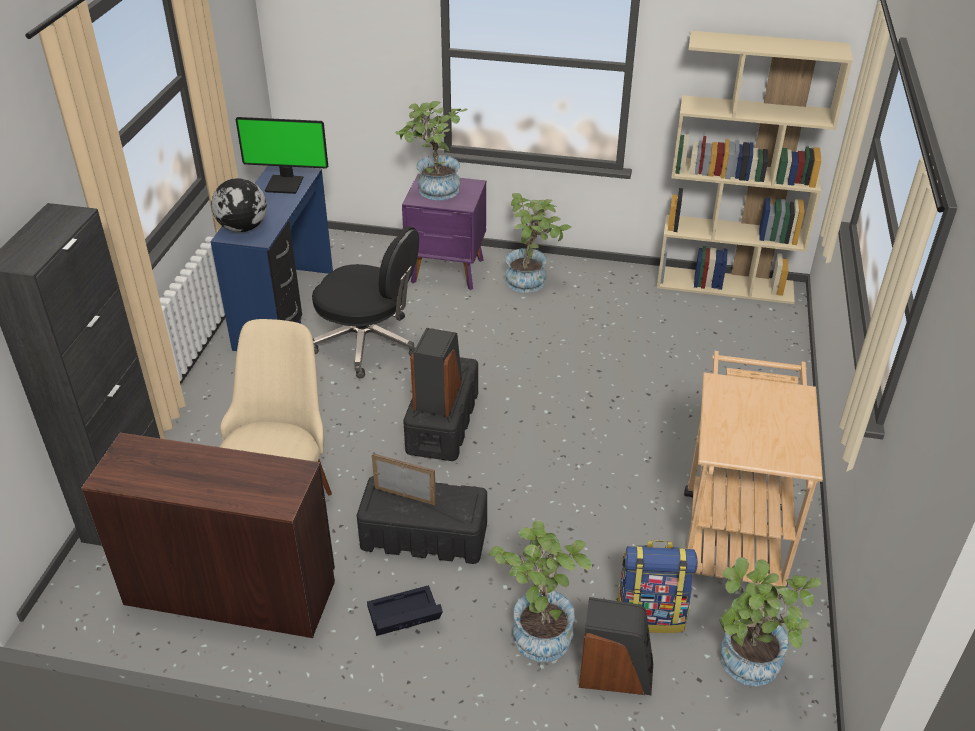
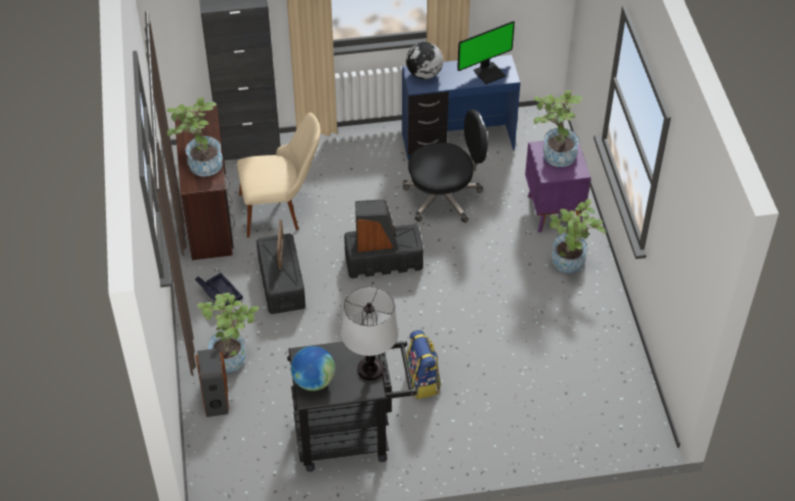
camera: 70 degrees right, 10 degrees up
monitor [235,117,328,194] -> monitor turned 105 degrees counterclockwise [457,21,515,84]
black office chair [312,226,419,378] -> black office chair turned 105 degrees counterclockwise [403,109,488,223]
backpack [616,540,698,633] -> backpack moved to [406,330,441,399]
beige bookcase [657,31,853,304] -> none
beige cart [684,351,823,587] -> black cart [287,341,417,472]
potted plant [719,557,821,686] -> potted plant moved to [167,97,223,177]
none -> globe [291,346,335,391]
none -> table lamp [341,286,399,380]

